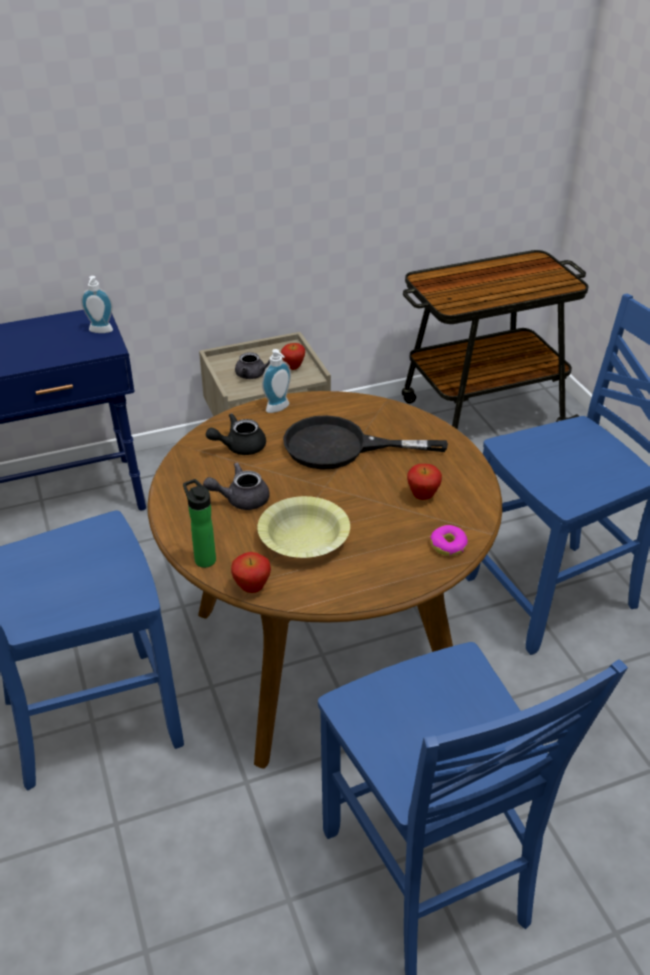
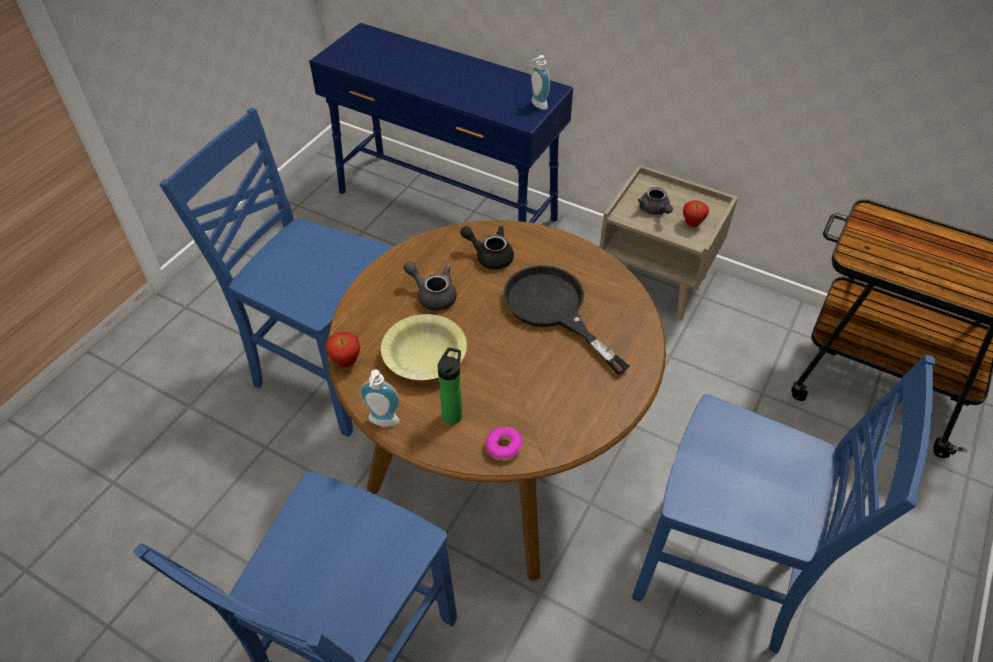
camera: 50 degrees right, 10 degrees up
bottle [183,479,216,568] -> bottle moved to [438,347,462,424]
soap dispenser [262,349,291,413] -> soap dispenser moved to [359,370,401,427]
apple [407,464,442,500] -> none

